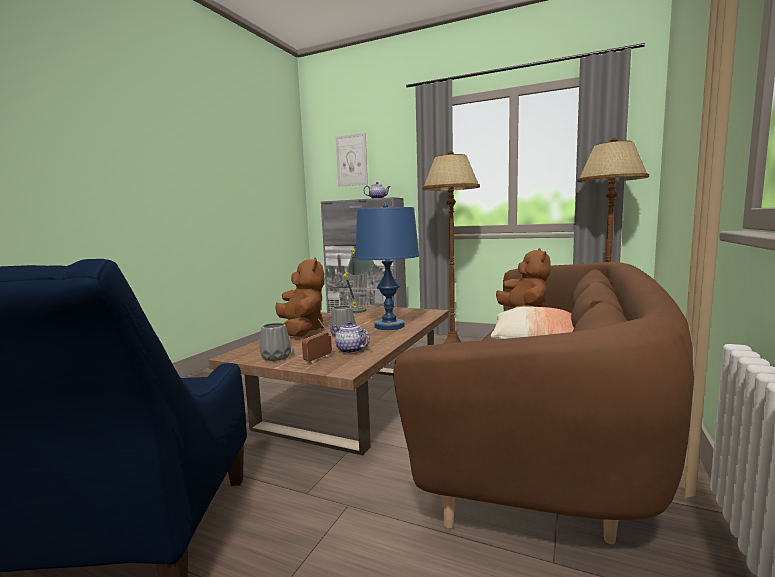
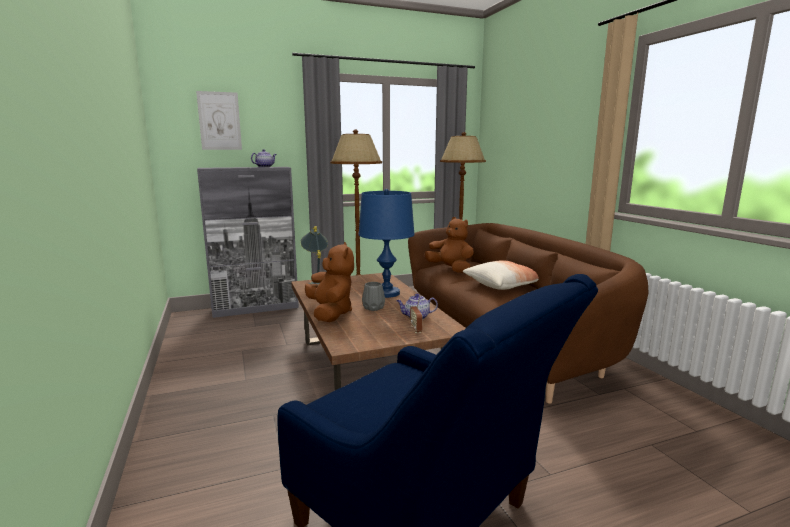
camera: 45 degrees left, 5 degrees up
grey vase [259,323,291,361] -> none
brown plush toy [275,257,325,337] -> brown plush toy turned 45 degrees clockwise [305,242,354,322]

